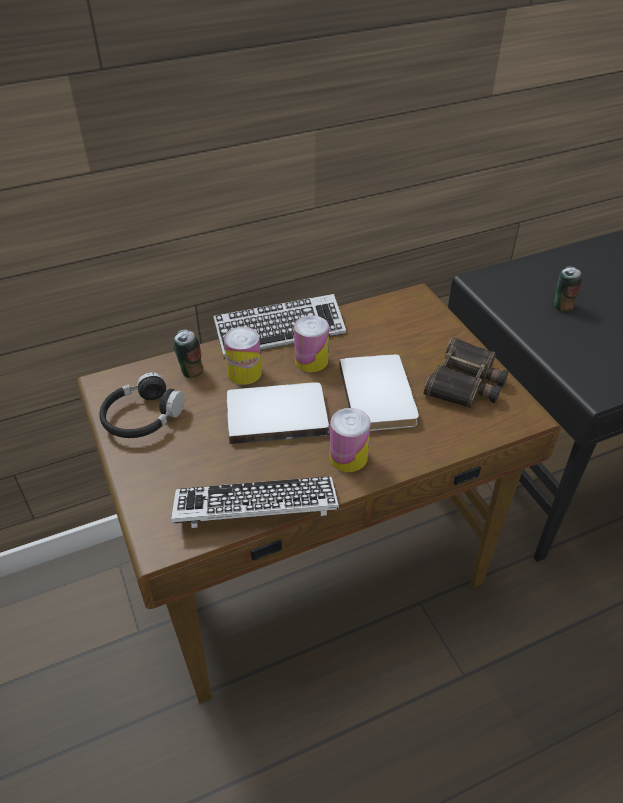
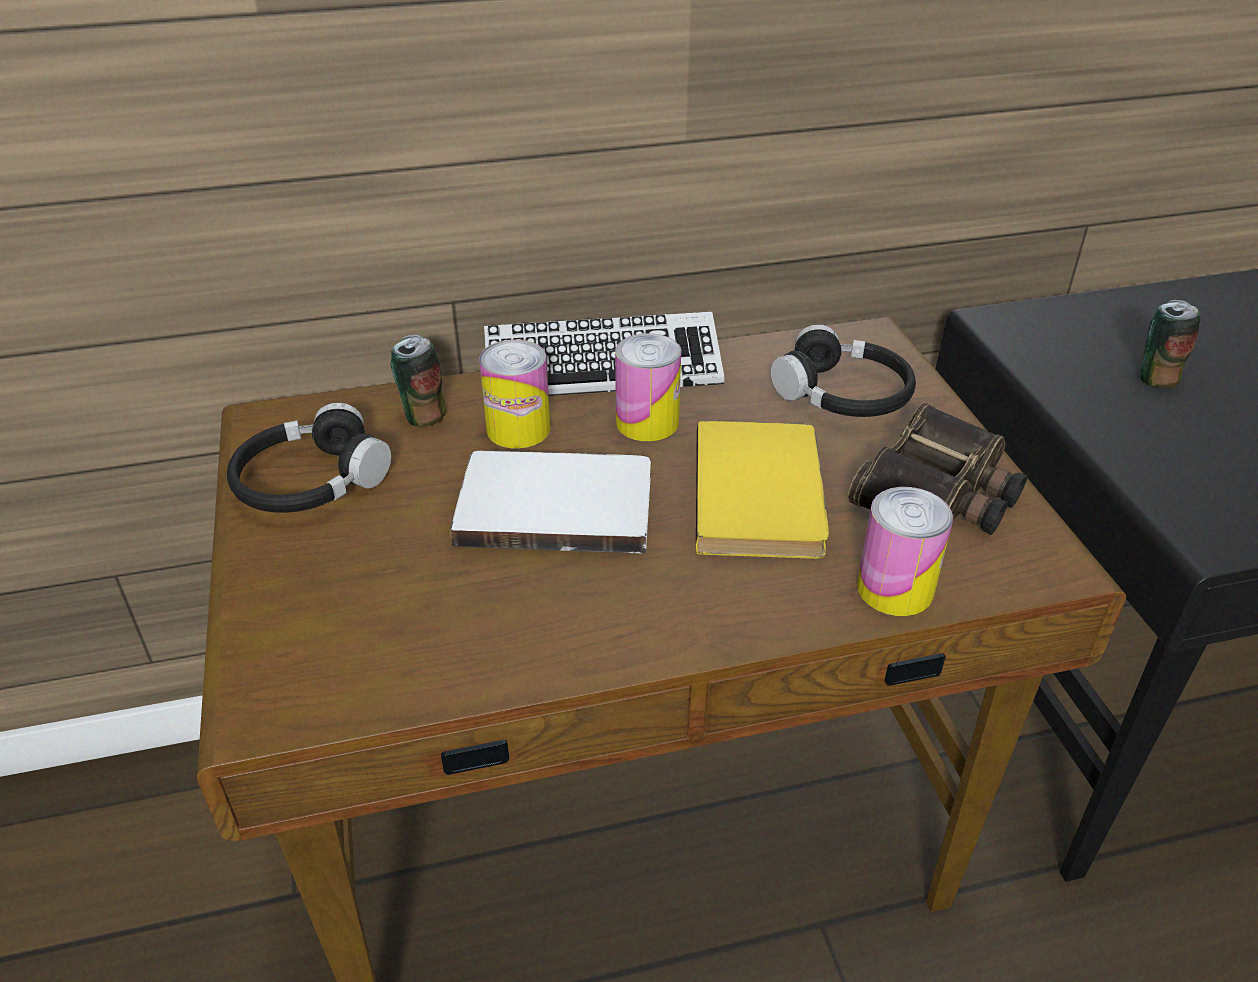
camera: 10 degrees right, 5 degrees down
keyboard [171,477,339,528] -> none
can [329,408,371,472] -> can moved to [857,487,953,616]
white book [339,354,419,431] -> yellow book [696,421,829,559]
none -> black headphones [771,325,916,417]

